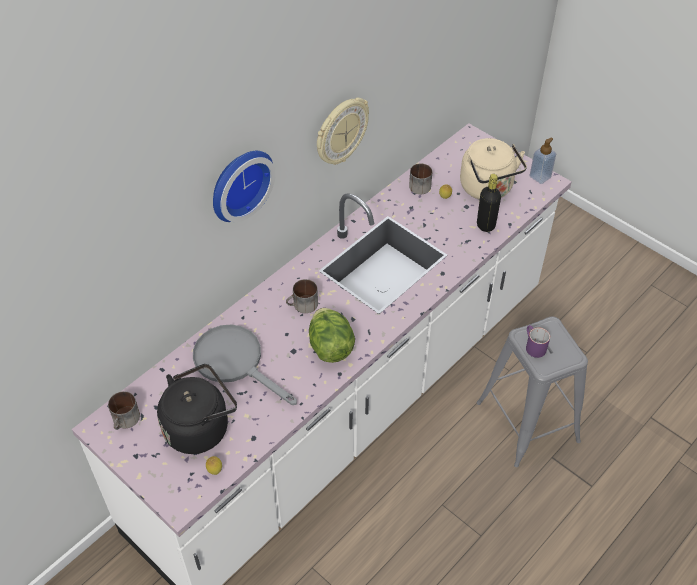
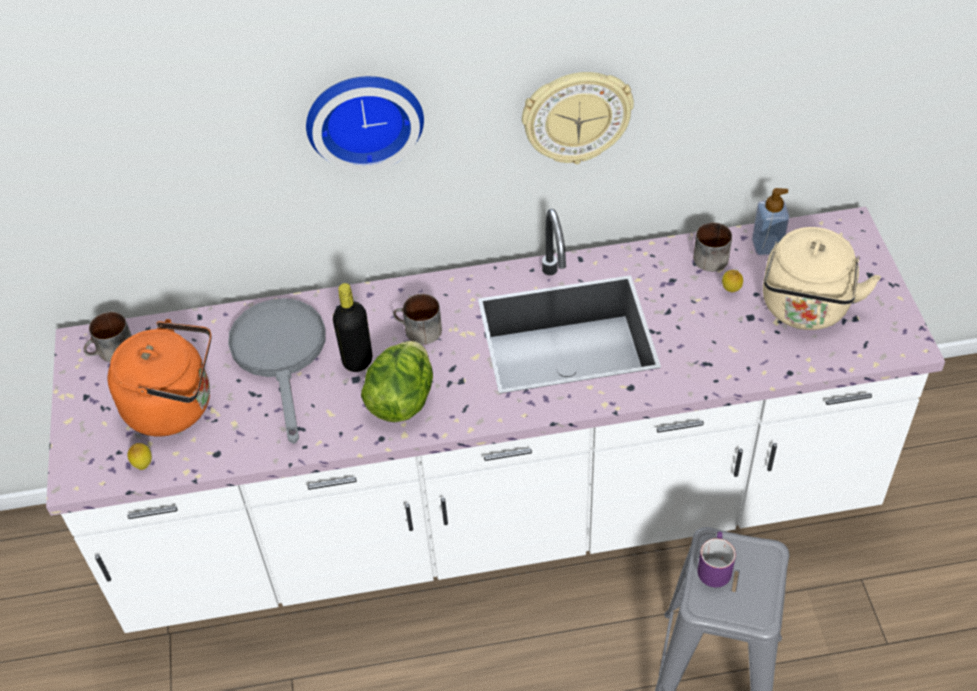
camera: 40 degrees right, 0 degrees up
black kettle [157,364,237,454] -> orange kettle [108,319,211,436]
black bottle [477,174,501,232] -> black bottle moved to [333,283,372,372]
soap dispenser [529,137,556,184] -> soap dispenser moved to [752,188,789,256]

